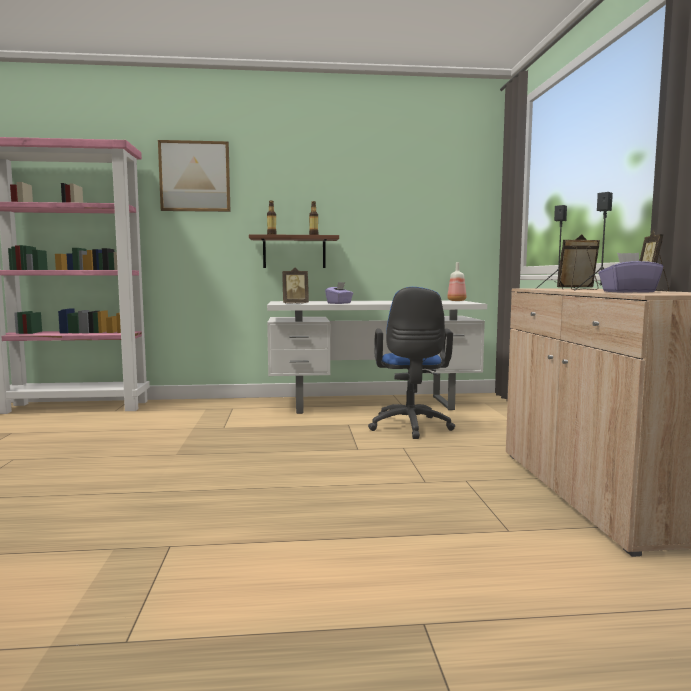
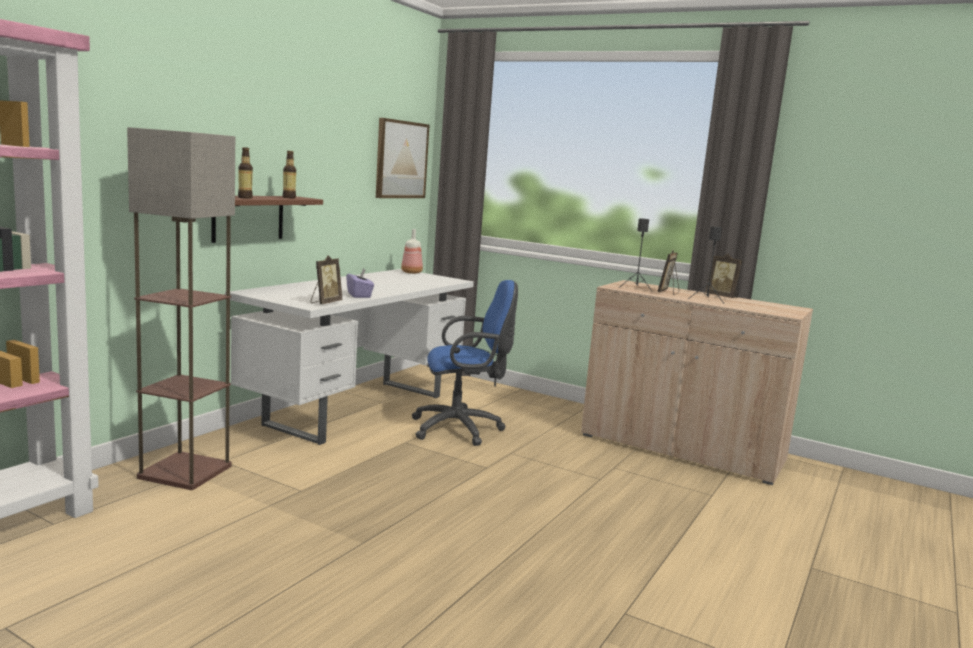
camera: 55 degrees left, 5 degrees up
picture [158,140,230,212] -> picture moved to [376,118,430,198]
blue office chair [368,287,455,439] -> blue office chair turned 45 degrees counterclockwise [412,280,518,446]
purple tissue box [598,253,663,293] -> none
none -> floor lamp [127,127,235,490]

